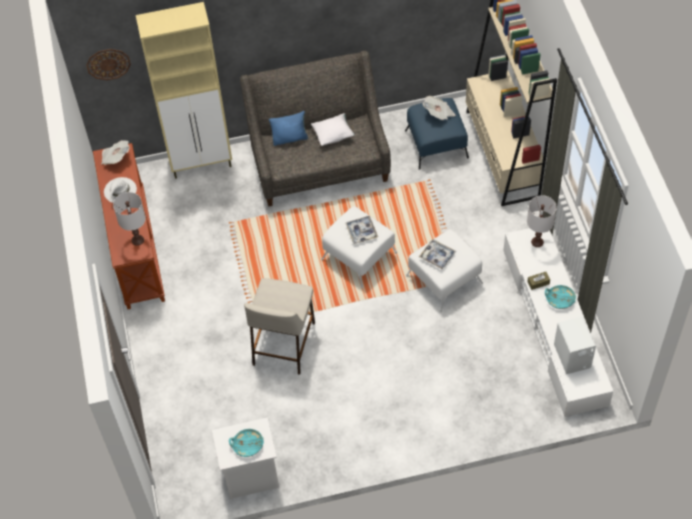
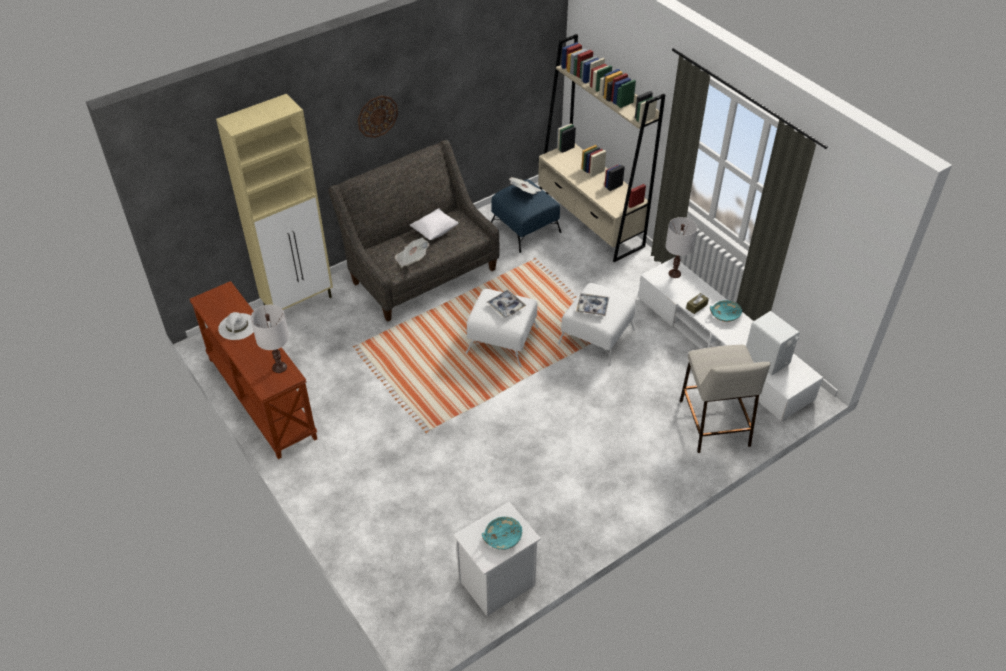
camera: 25 degrees left, 10 degrees down
wall clock [86,49,131,80] -> wall clock moved to [358,95,398,138]
newspaper [101,140,130,165] -> newspaper moved to [395,238,429,268]
beige stool [244,278,315,375] -> beige stool moved to [680,345,771,453]
blue pillow [269,111,308,146] -> none

